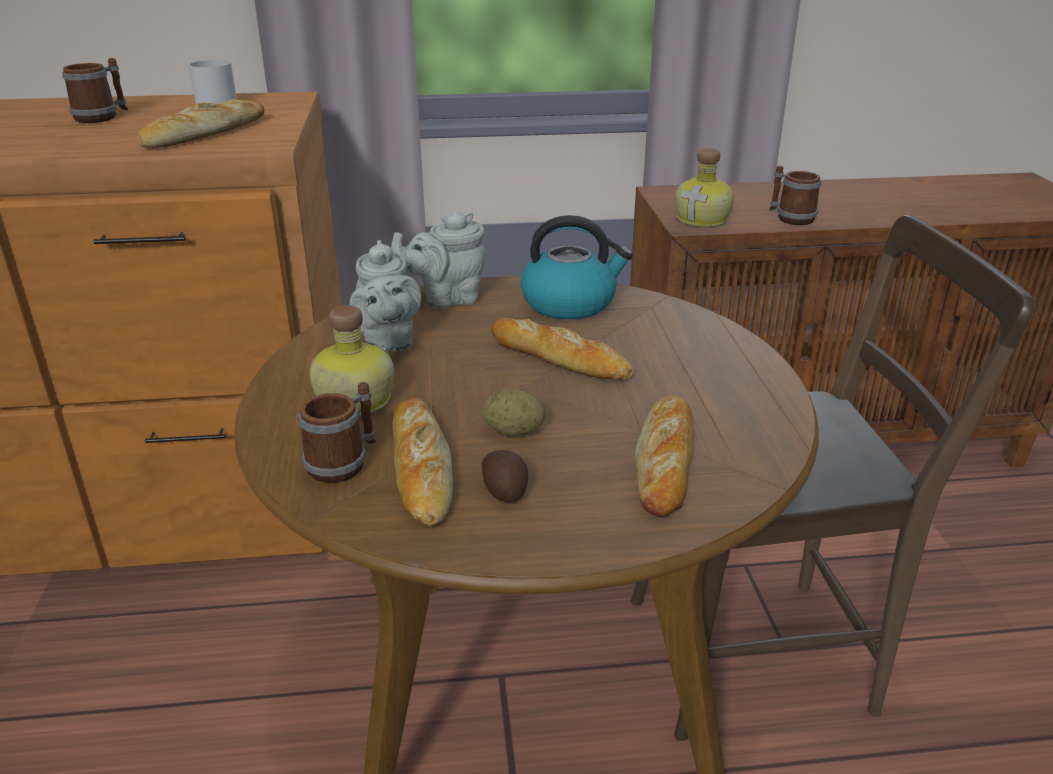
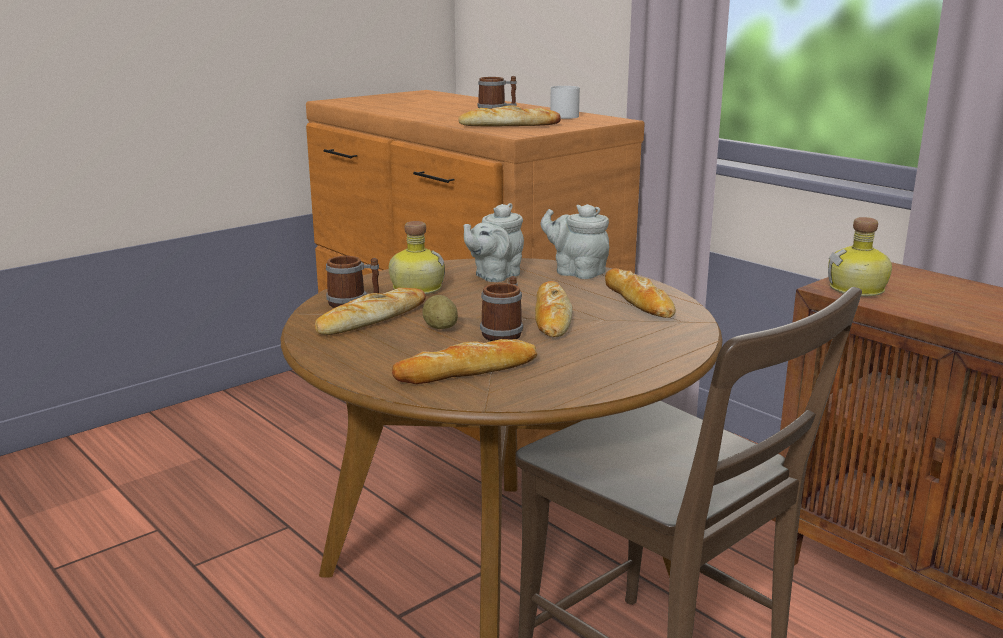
camera: 55 degrees right, 10 degrees down
potato [482,450,528,502] -> none
kettle [521,215,633,319] -> bread [605,268,676,318]
mug [770,166,821,225] -> mug moved to [480,276,523,341]

